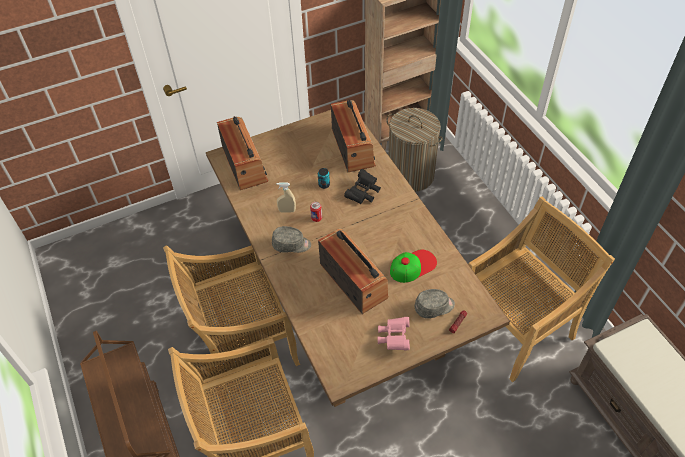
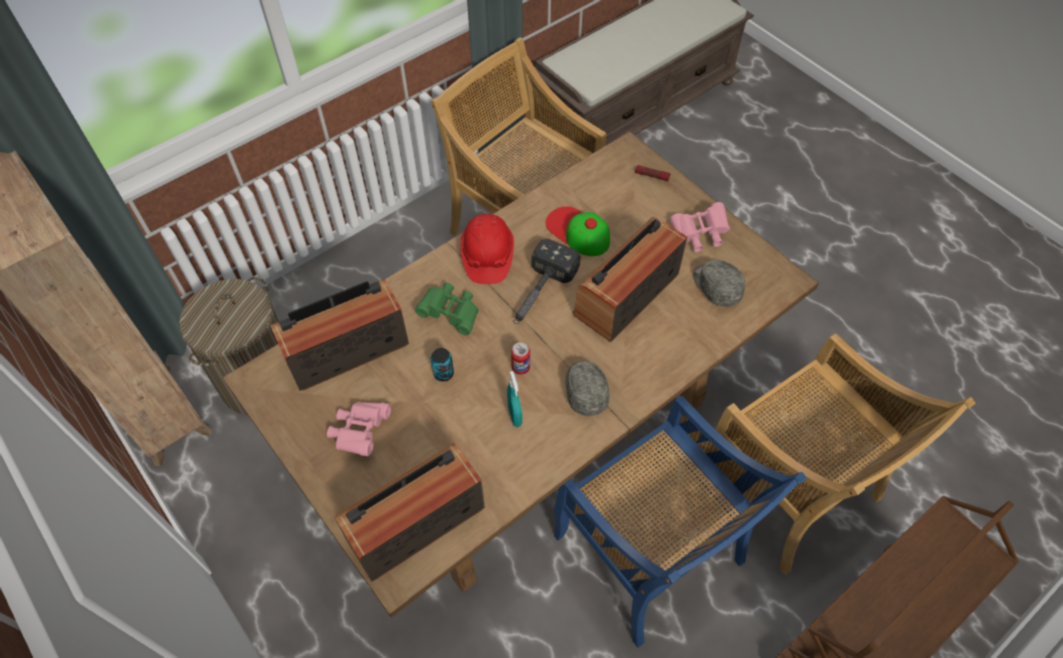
camera: 105 degrees left, 5 degrees up
beige chair [163,245,300,392] -> blue chair [554,396,807,648]
beige spray bottle [277,183,296,213] -> turquoise spray bottle [507,371,522,427]
black binoculars [344,169,381,204] -> green binoculars [415,283,479,335]
grey cap [415,289,455,319] -> grey cap moved to [693,260,745,307]
none -> pink binoculars [327,402,391,456]
none -> red hard hat [460,214,514,284]
none -> hammer [513,239,581,324]

